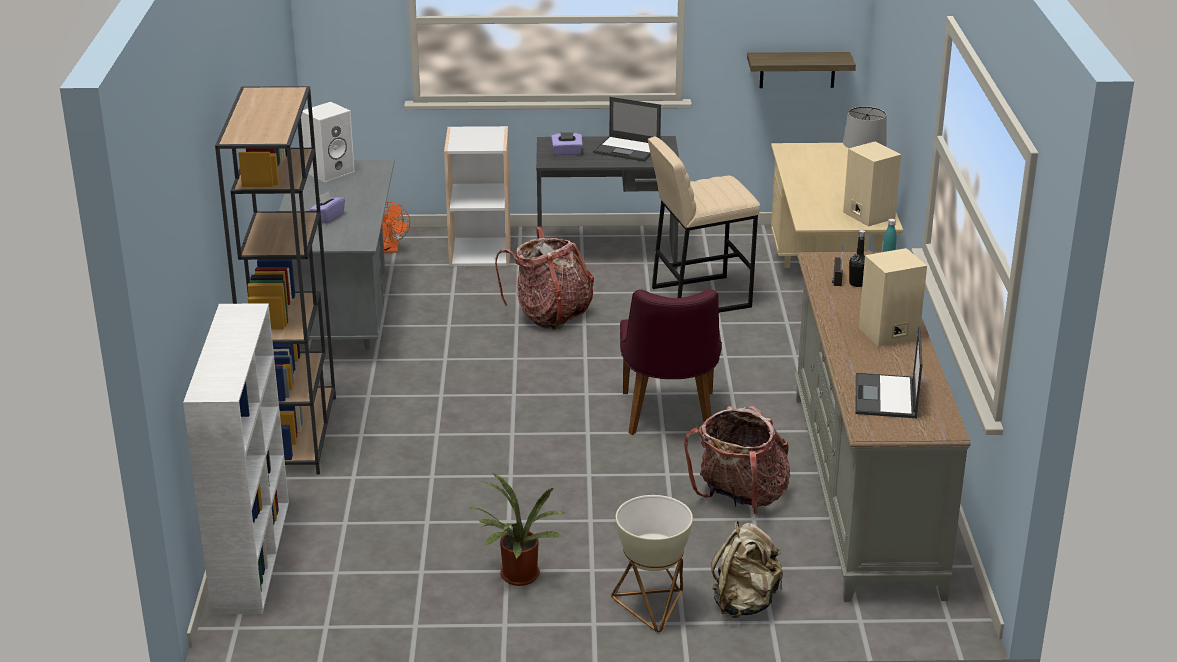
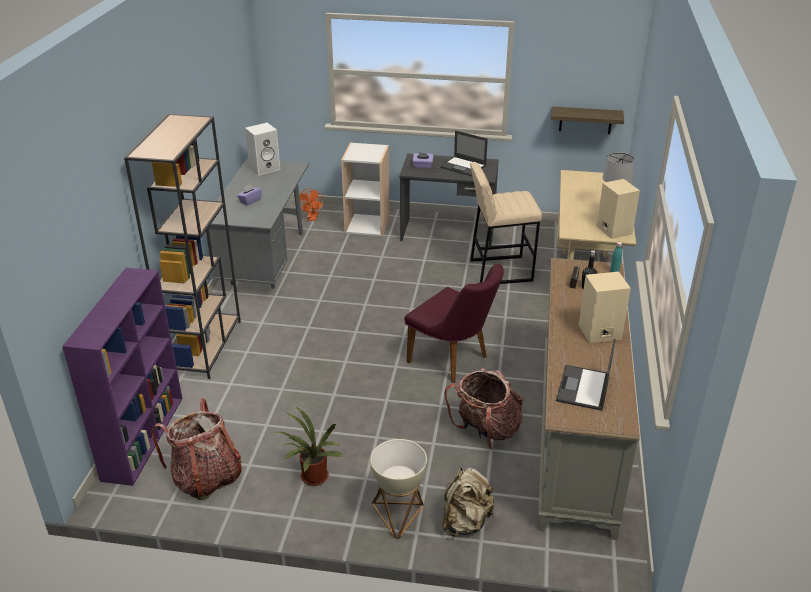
camera: 10 degrees right, 5 degrees up
white bookcase [183,303,289,614] -> purple bookcase [62,268,183,486]
backpack [495,226,594,330] -> backpack moved to [151,398,242,500]
purple chair [620,289,722,435] -> purple chair turned 60 degrees counterclockwise [404,264,504,383]

